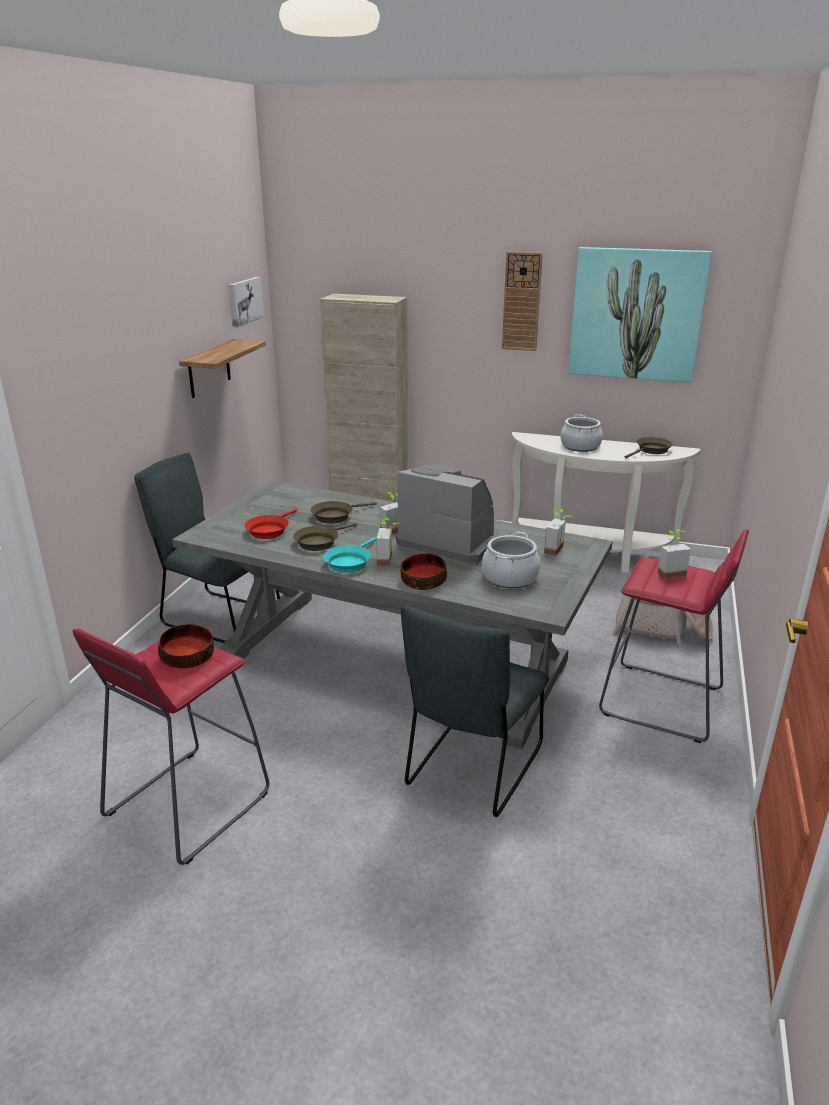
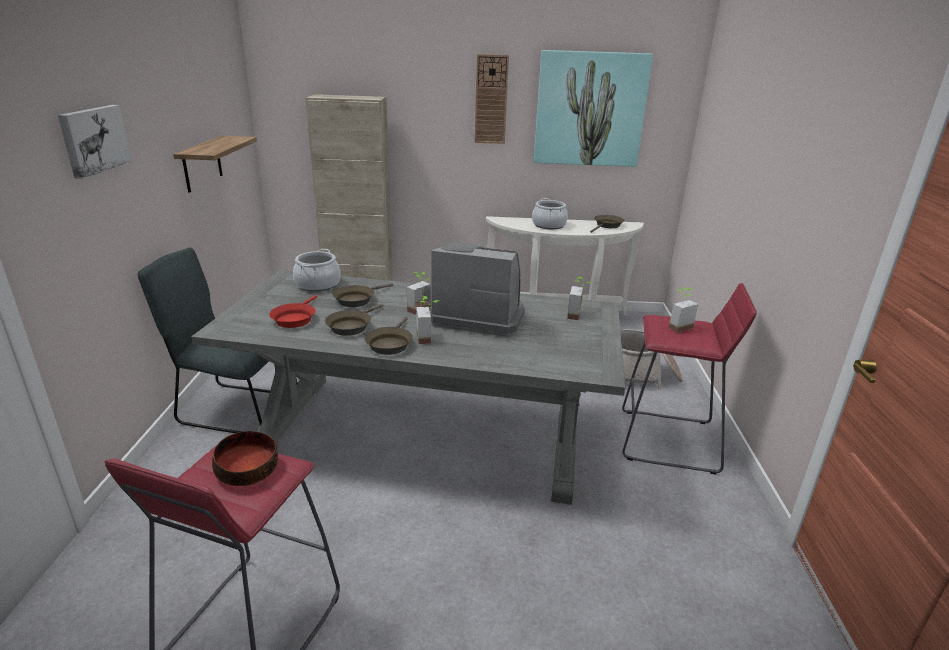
camera: 15 degrees left, 0 degrees up
picture [228,277,264,327] -> picture moved to [58,105,132,179]
turquoise frying pan [323,537,376,573] -> brown frying pan [365,317,413,355]
bowl [400,553,447,590] -> none
grey chair [401,605,549,817] -> none
cooking pot [482,532,540,588] -> cooking pot moved to [293,249,341,292]

